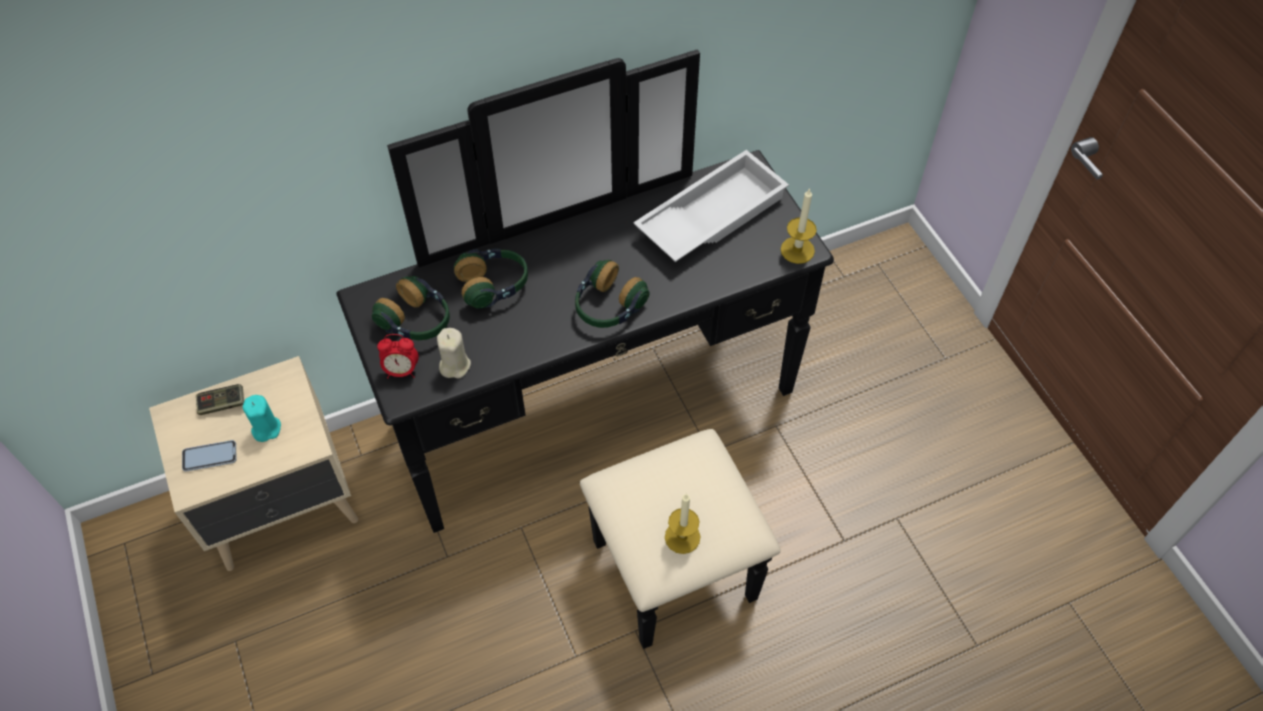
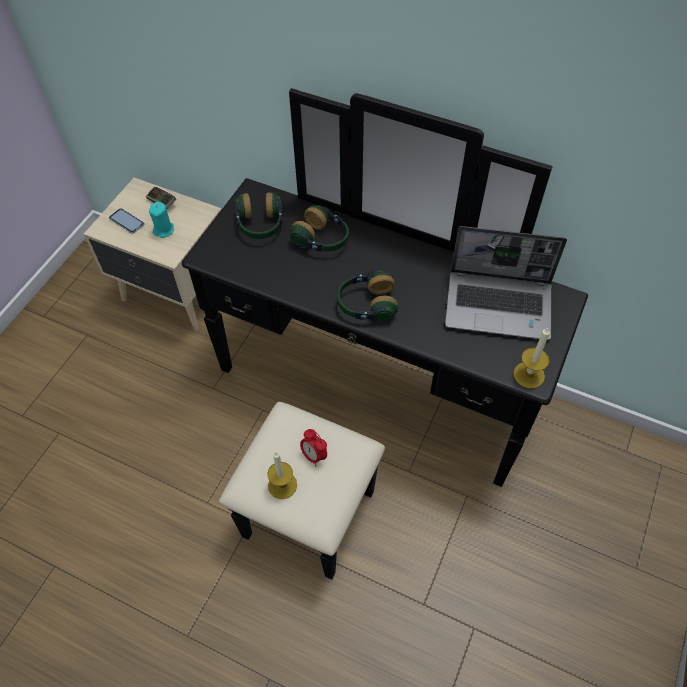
camera: 50 degrees right, 0 degrees up
alarm clock [377,334,419,379] -> alarm clock moved to [300,429,327,467]
beige candle [437,328,471,379] -> none
white tray [633,150,789,262] -> laptop [445,226,567,340]

